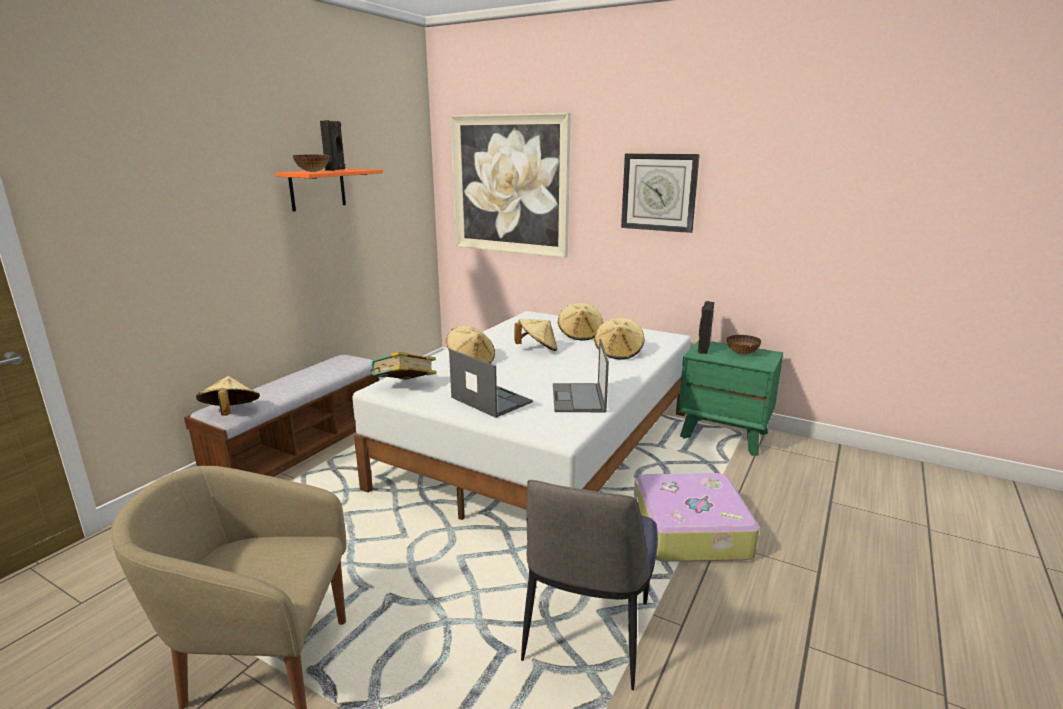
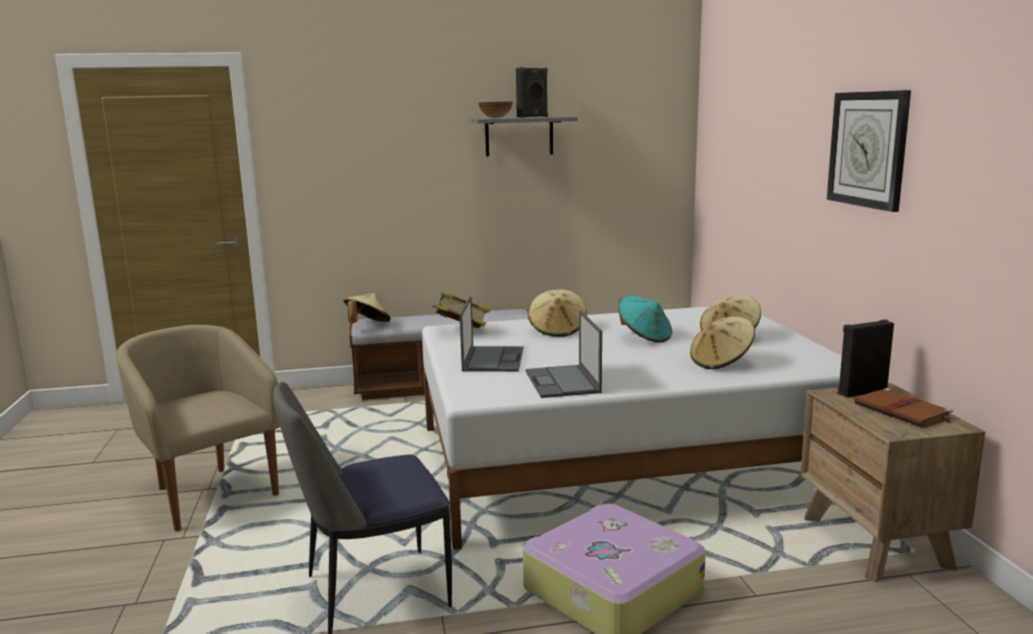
camera: 50 degrees right, 5 degrees down
orange shelf [276,168,383,211] -> grey shelf [471,116,578,157]
picture [450,113,571,258] -> none
beige hat [514,319,558,351] -> turquoise hat [618,296,672,342]
laptop [553,339,609,412] -> laptop turned 60 degrees counterclockwise [525,310,602,398]
green nightstand [678,340,783,456] -> brown nightstand [800,383,985,582]
bowl [727,335,761,355] -> brown book [855,388,953,428]

